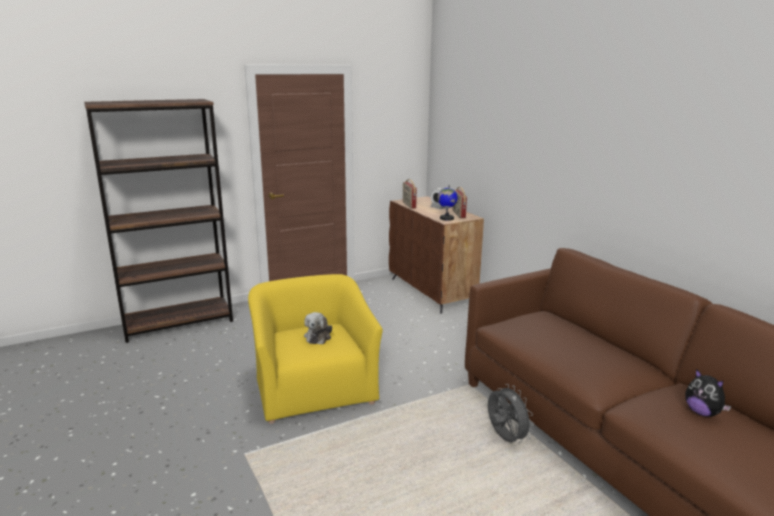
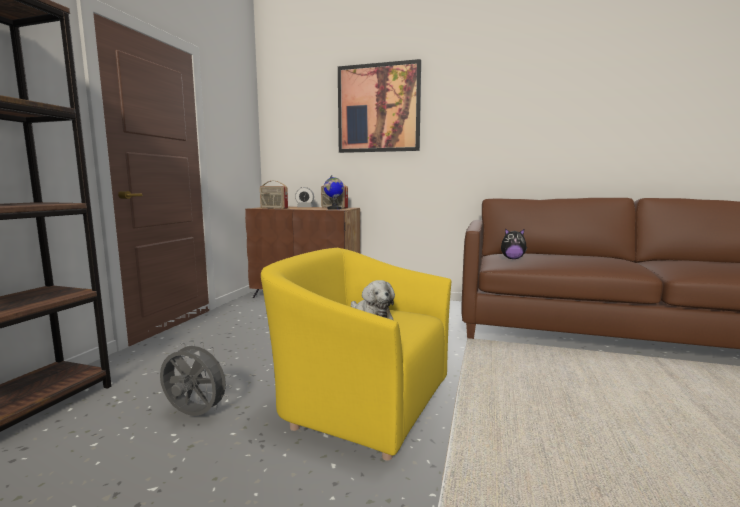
camera: 45 degrees left, 10 degrees down
grey fan [488,384,534,443] -> grey fan moved to [160,340,232,416]
plush toy [685,369,731,416] -> plush toy moved to [501,228,527,259]
none -> picture [338,59,421,153]

